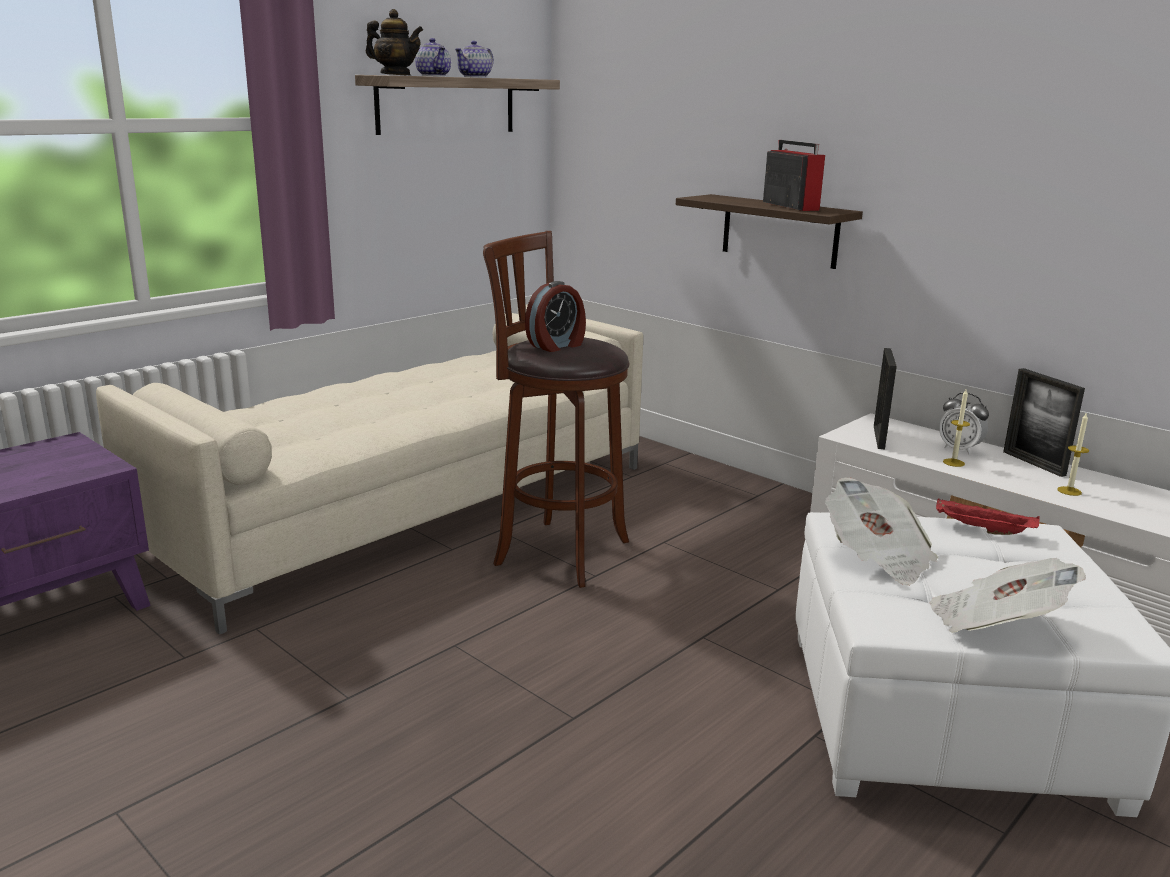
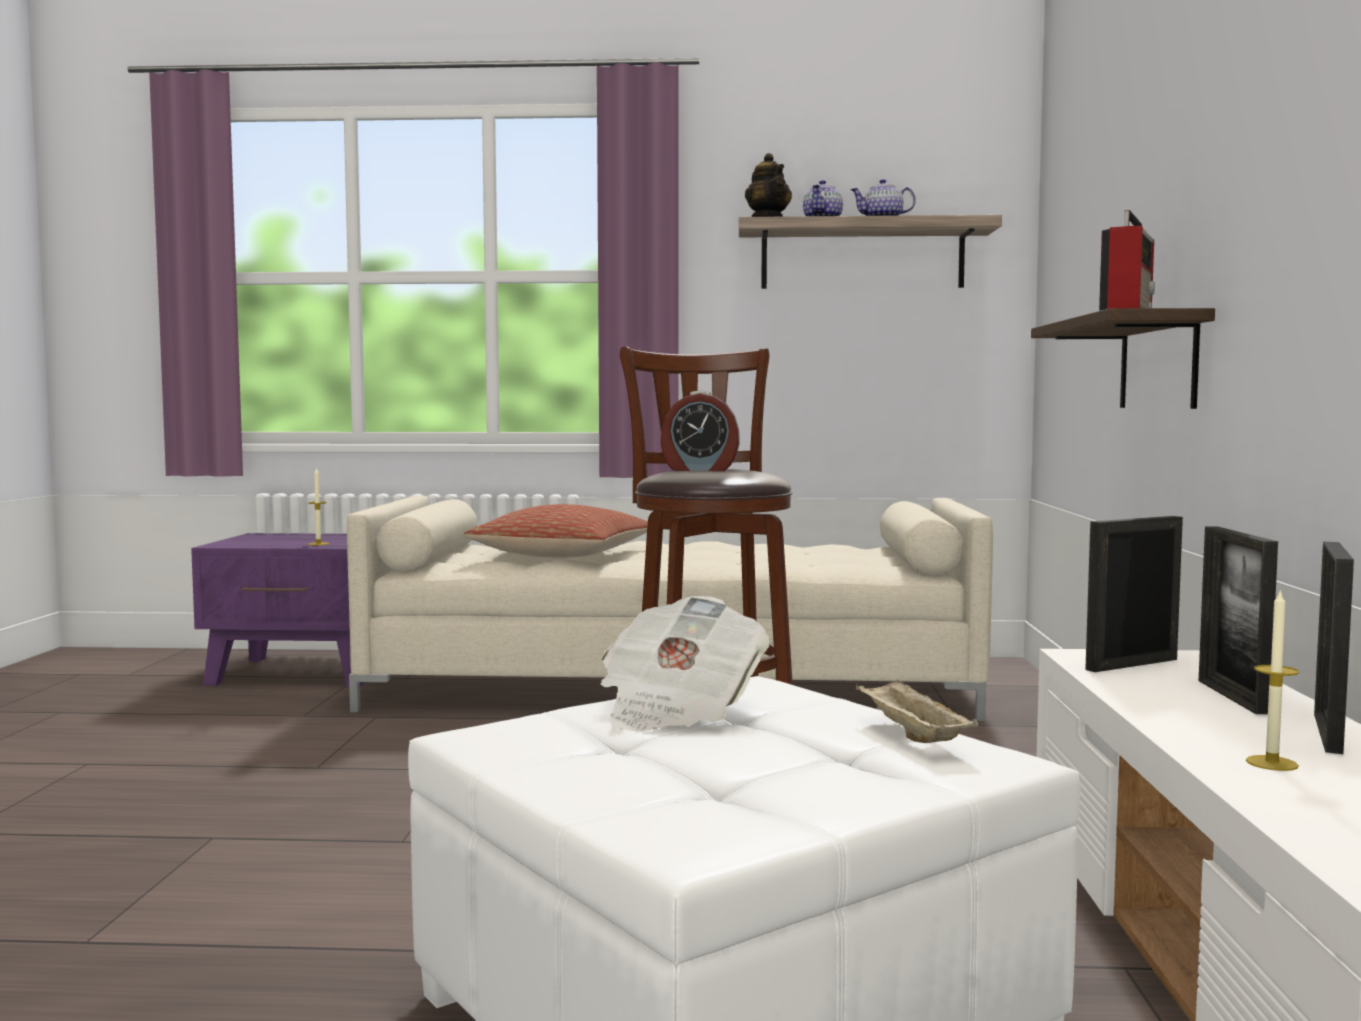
camera: 50 degrees right, 15 degrees down
newspaper [930,558,1086,633] -> none
red tray [936,499,1040,535] -> beige tray [856,680,978,743]
alarm clock [939,393,989,455] -> picture frame [1199,526,1278,714]
candle [943,388,970,467] -> candle moved to [308,468,329,546]
none -> pillow [464,504,648,558]

